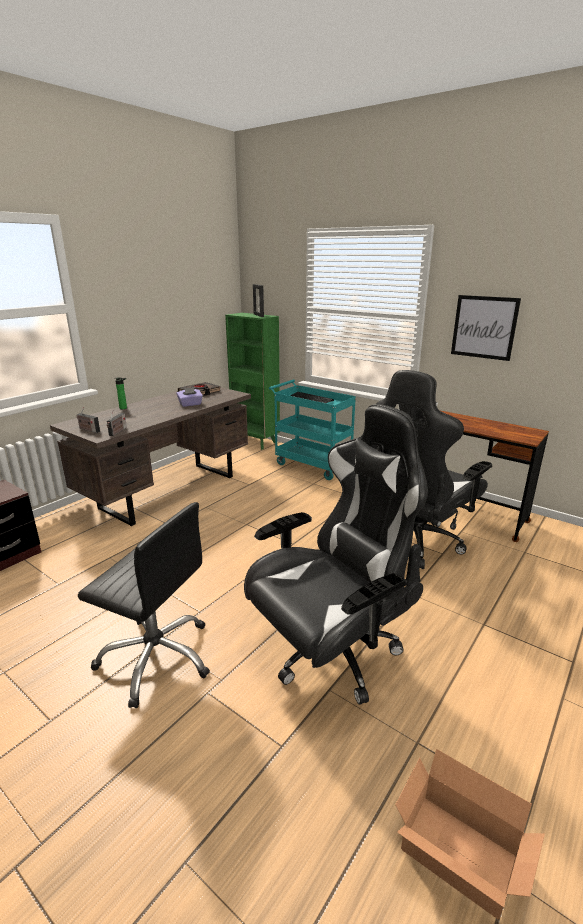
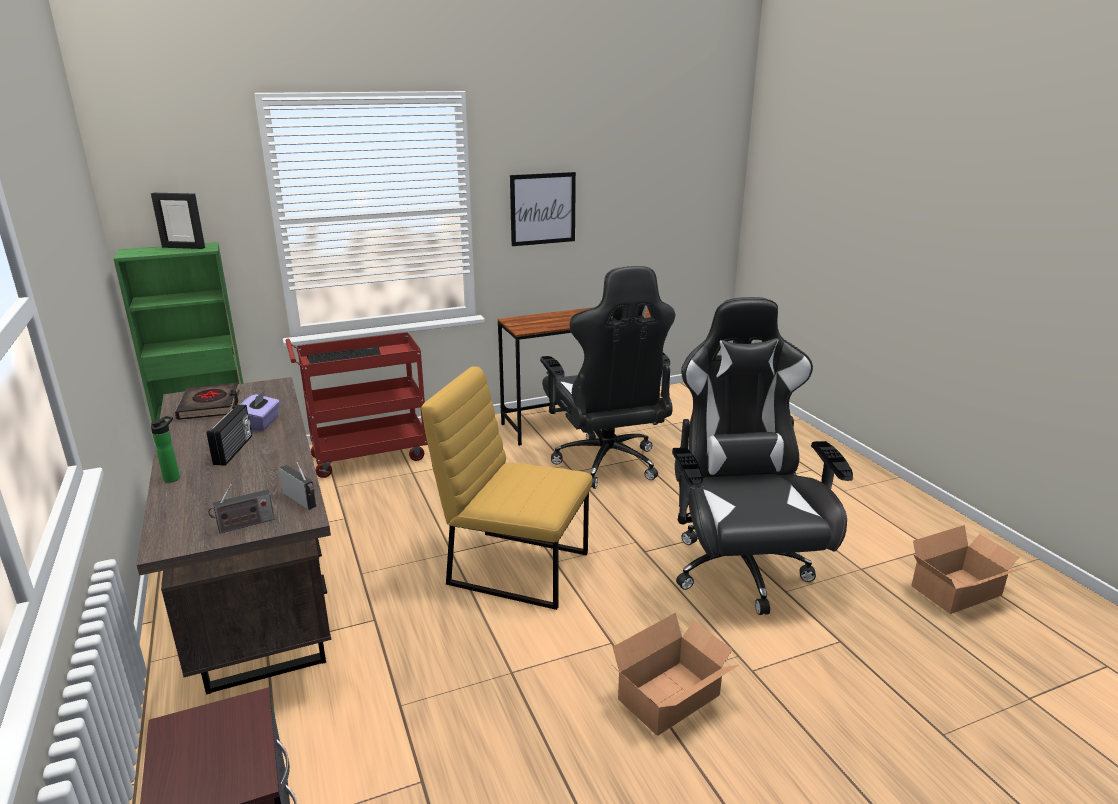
camera: 60 degrees left, 0 degrees up
black office chair [78,502,210,708] -> cardboard box [612,613,740,736]
turquoise cart [269,379,356,480] -> red cart [286,333,428,478]
none -> radio [207,405,252,465]
none -> yellow chair [421,367,592,610]

